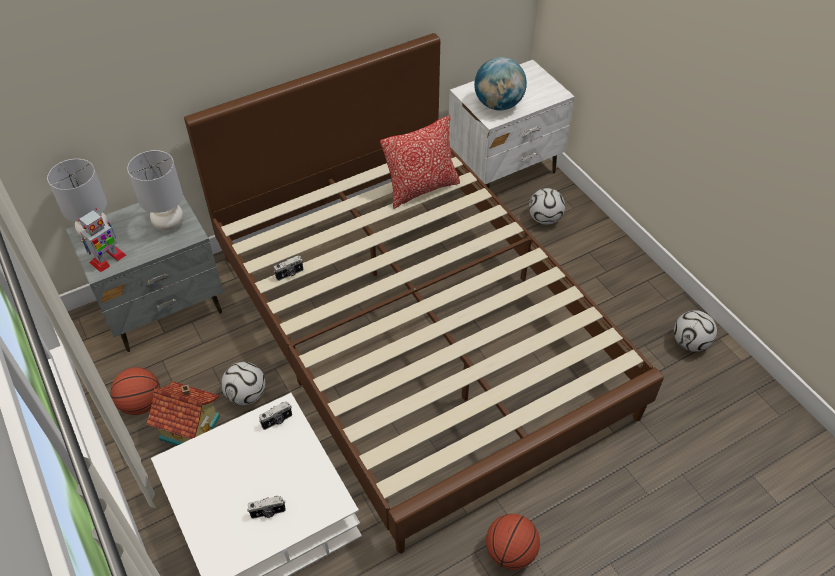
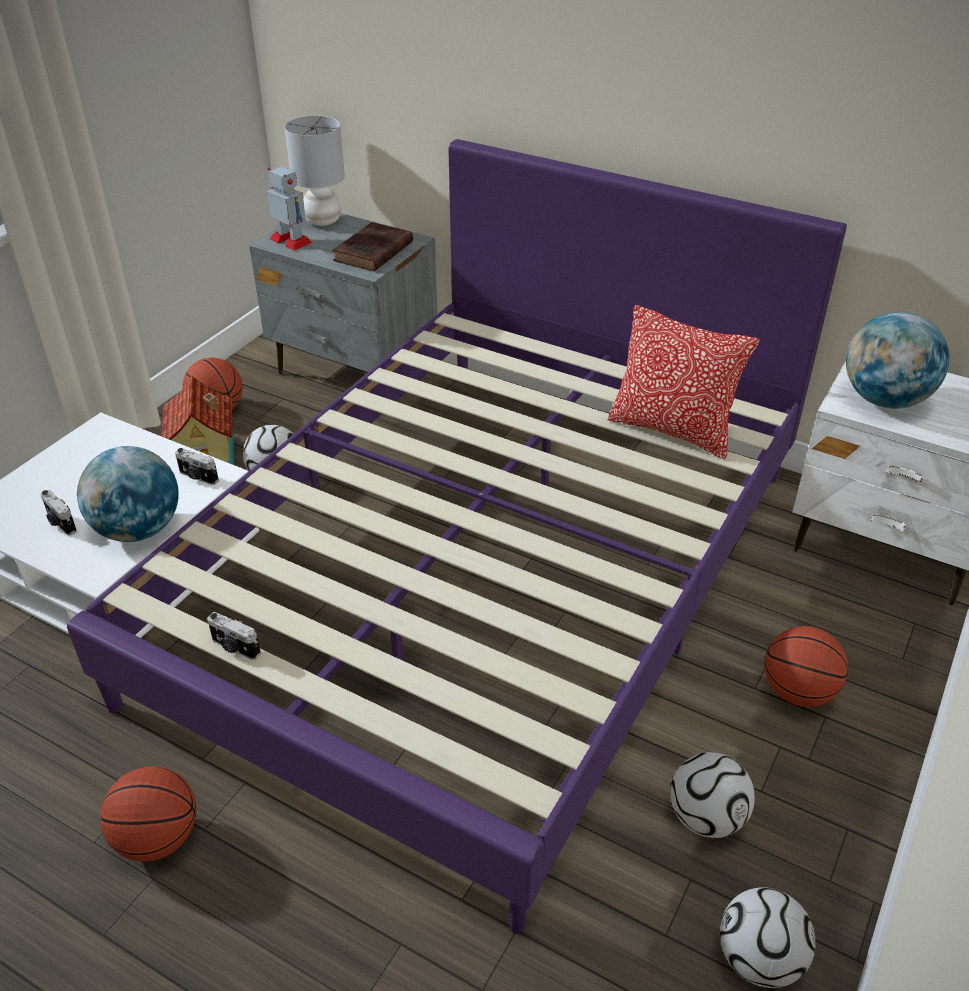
camera: 60 degrees right, 10 degrees down
toy robot [78,208,126,273] -> toy robot turned 150 degrees counterclockwise [267,167,312,251]
grey table lamp [127,150,184,232] -> brown book [332,222,413,271]
brown bed [184,33,664,554] -> purple bed [67,139,847,934]
camera [274,256,303,281] -> camera moved to [207,612,261,660]
football [529,188,565,225] -> football moved to [670,752,755,838]
none -> globe [77,446,179,542]
none -> basketball [765,626,848,707]

